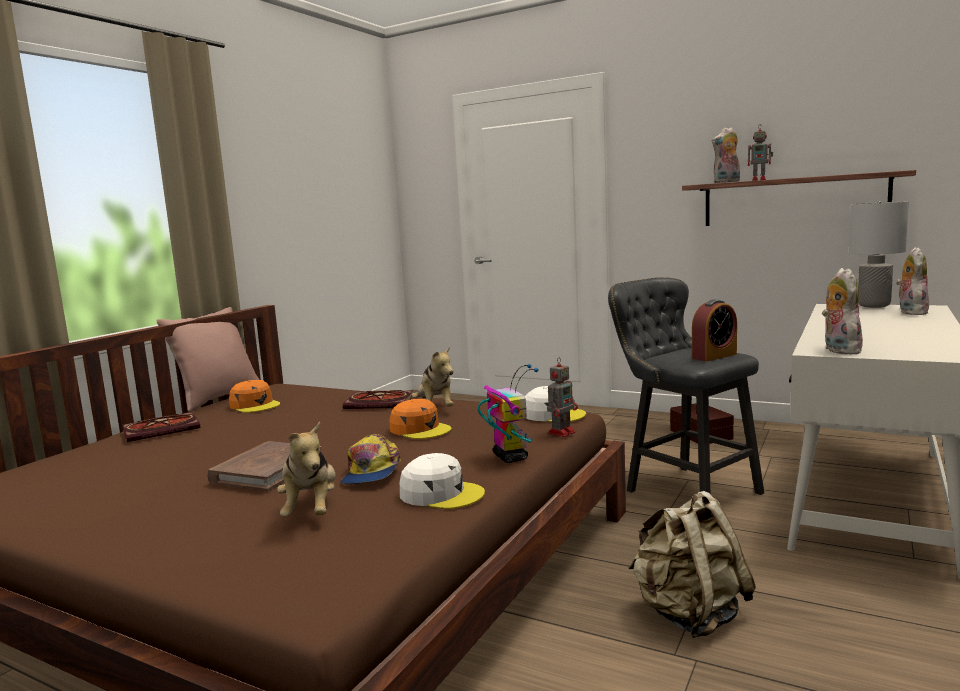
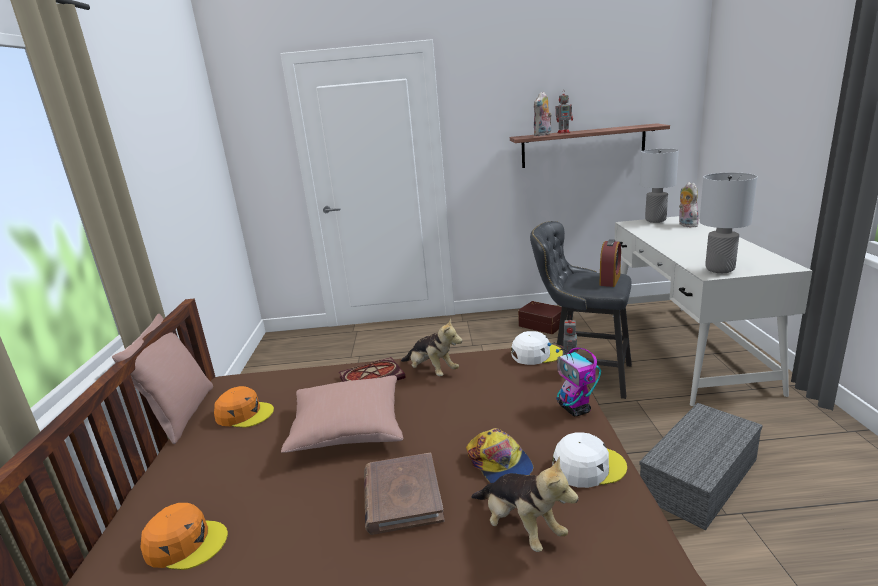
camera: 30 degrees left, 10 degrees up
book [123,412,200,442] -> none
orange cap [390,399,452,439] -> orange cap moved to [140,503,228,570]
toy robot [477,364,538,463] -> toy robot turned 150 degrees counterclockwise [547,343,601,416]
beige backpack [628,491,756,638] -> grey storage box [639,403,762,530]
plush toy [822,268,863,354] -> grey table lamp [699,172,758,273]
none -> pink pillow [281,376,403,453]

